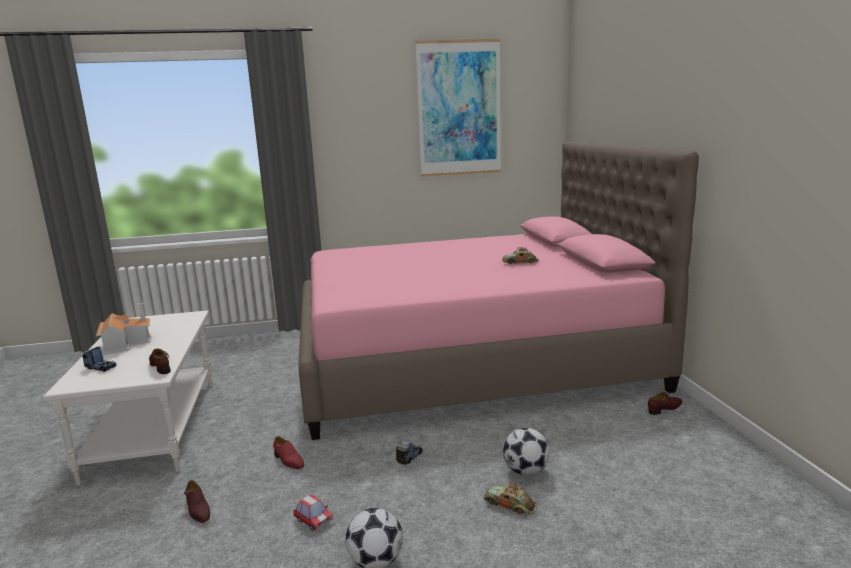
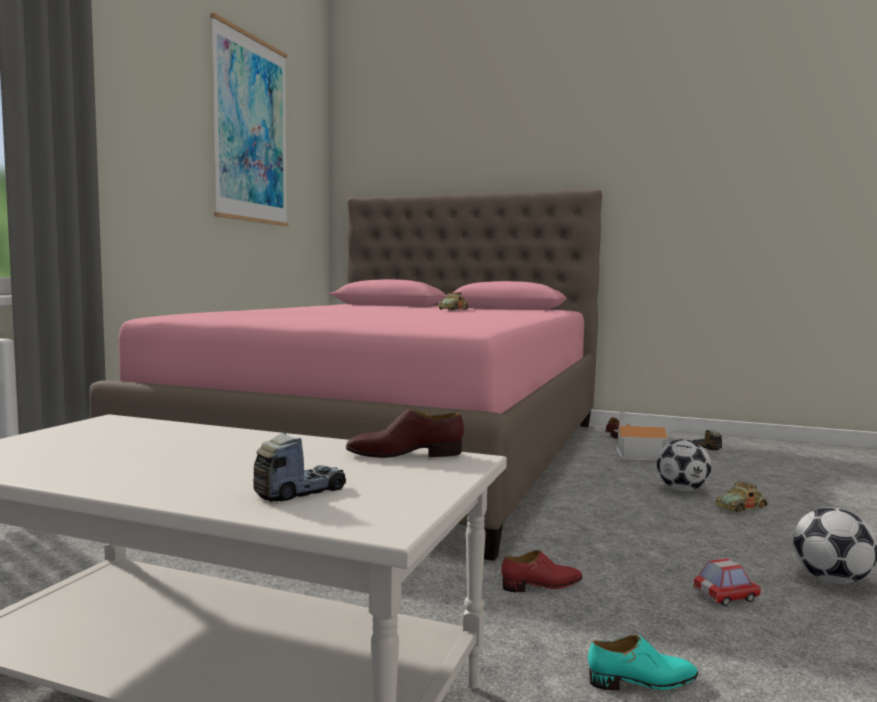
camera: 60 degrees left, 10 degrees down
toy house [96,303,151,355] -> toy house moved to [614,412,668,461]
brown shoe [184,480,210,523] -> turquoise shoe [588,635,698,690]
toy truck [396,439,423,465] -> toy truck moved to [693,429,722,451]

